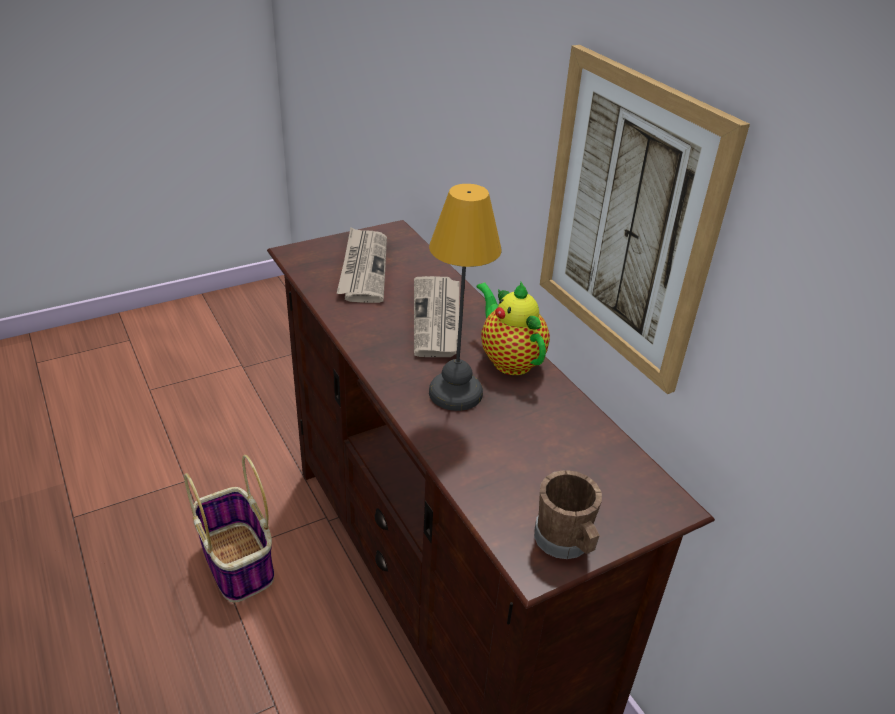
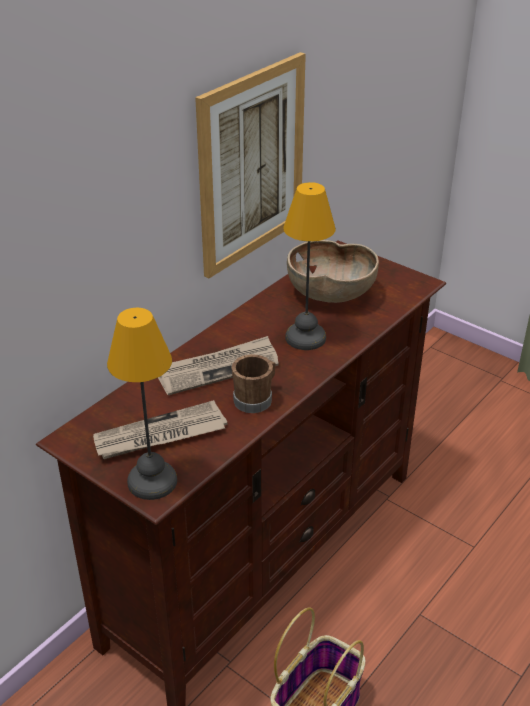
camera: 110 degrees left, 0 degrees up
teapot [476,282,550,375] -> none
brown mug [534,470,602,559] -> brown mug moved to [231,354,275,413]
none -> table lamp [107,308,177,500]
none -> brown bowl [287,240,379,303]

